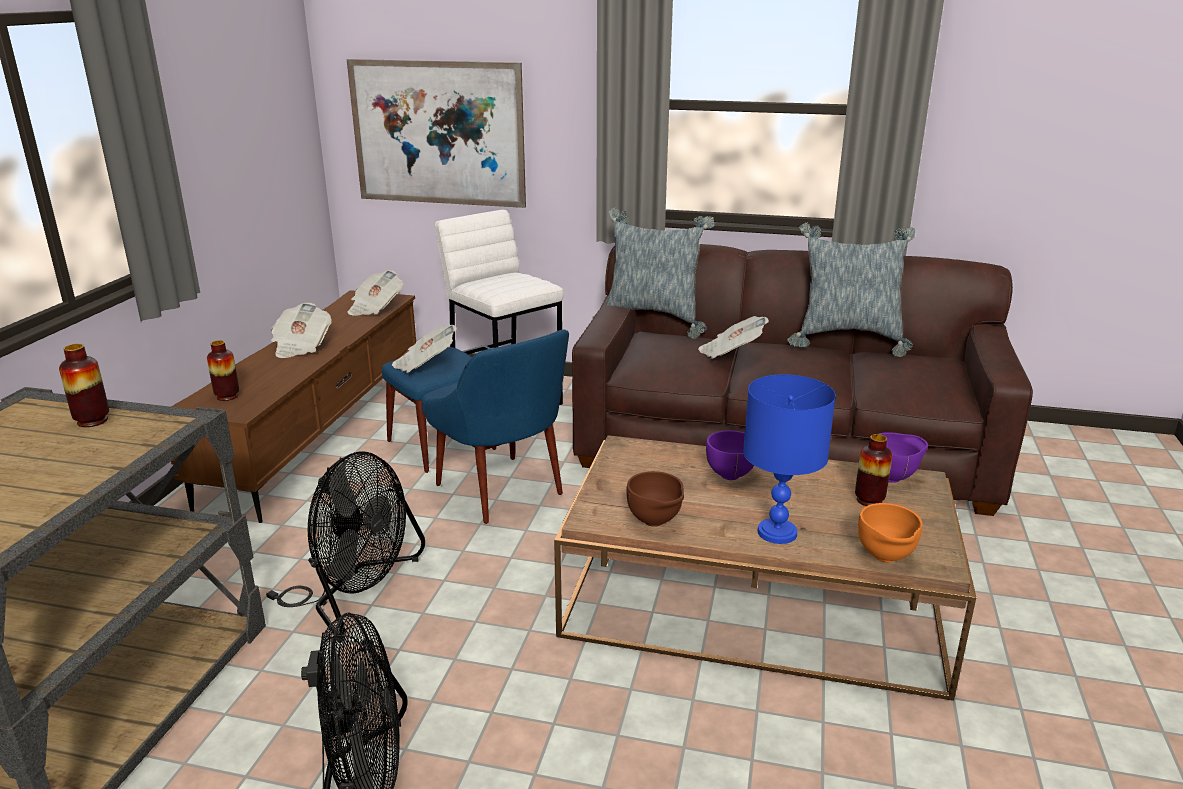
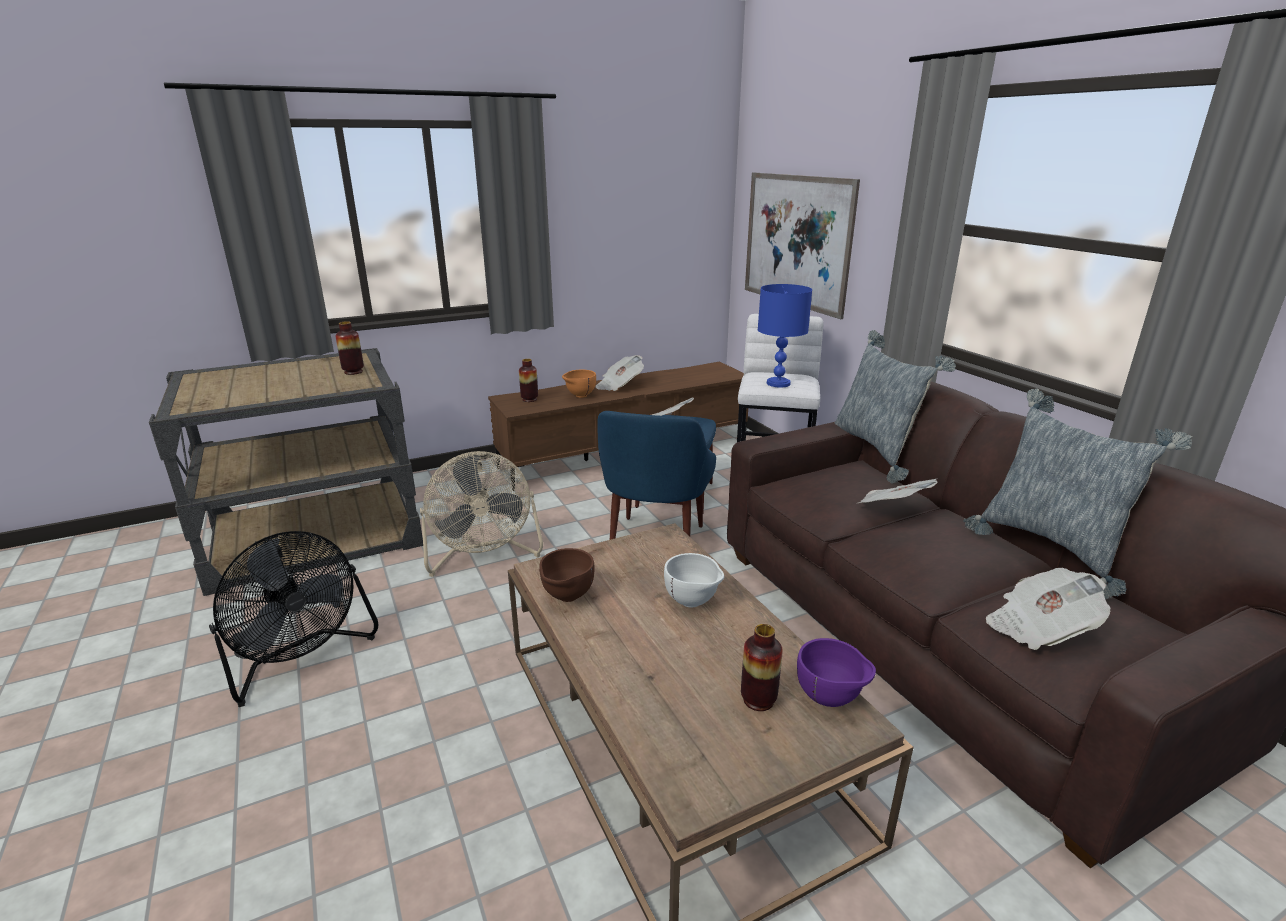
camera: 50 degrees right, 0 degrees up
black fan [266,451,425,643] -> beige fan [420,451,543,577]
newspaper [347,270,403,316] -> newspaper moved to [986,568,1110,650]
purple bowl [706,430,754,480] -> white bowl [664,553,724,608]
blue table lamp [743,374,836,544] -> blue table lamp moved to [758,284,812,388]
orange bowl [858,503,922,562] -> orange bowl moved to [562,370,596,398]

